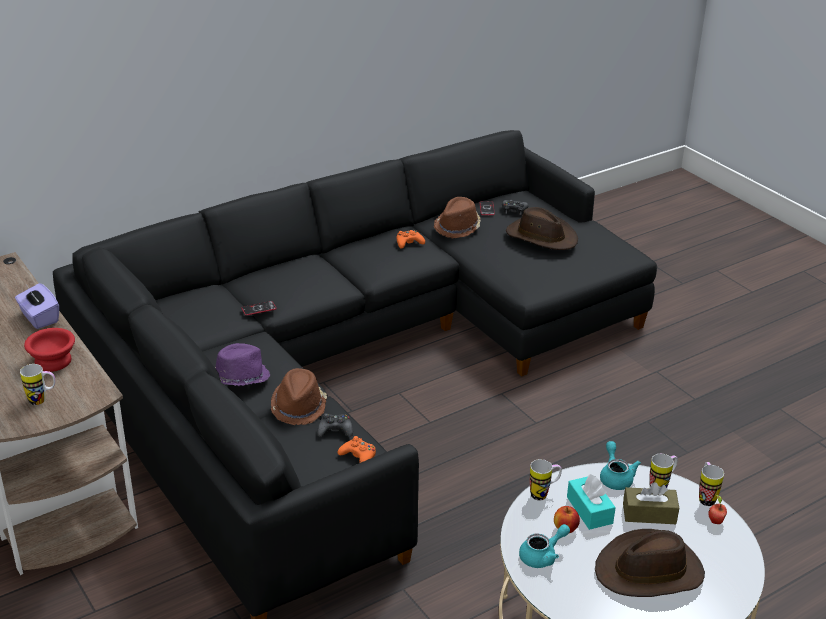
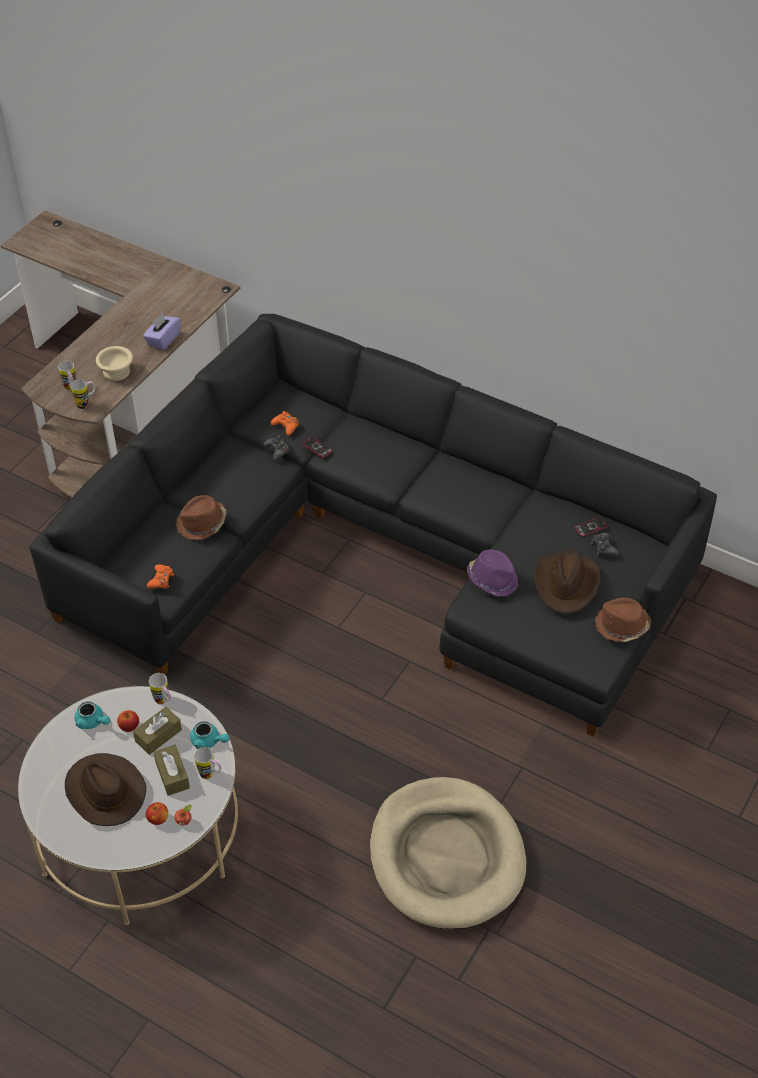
camera: 65 degrees right, 15 degrees up
red bowl [24,328,75,372] -> beige bowl [96,346,133,381]
purple hat [215,343,270,386] -> purple hat moved to [467,549,518,597]
black game controller [317,413,353,437] -> black game controller moved to [264,435,290,461]
orange game controller [396,230,425,249] -> orange game controller moved to [271,411,299,436]
brown hat [434,197,481,238] -> brown hat moved to [595,598,651,642]
turquoise tissue box [567,474,616,530] -> brown tissue box [133,707,182,755]
turquoise teapot [600,441,641,490] -> turquoise teapot turned 60 degrees clockwise [190,721,230,749]
mug [699,462,724,506] -> mug moved to [70,379,95,409]
none -> apple [146,802,168,825]
none -> beige dog bed [370,777,526,929]

